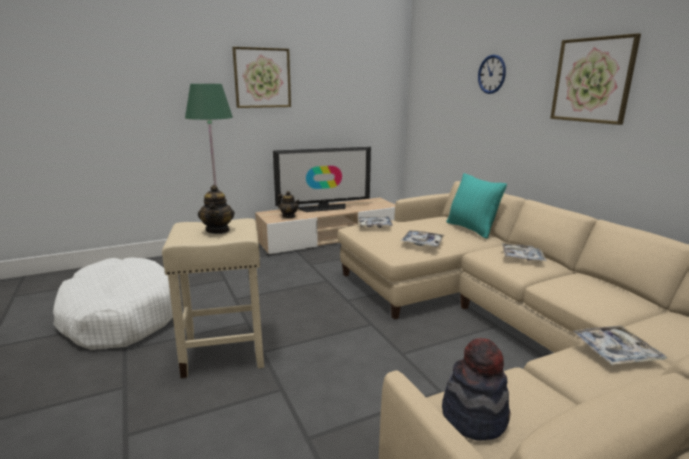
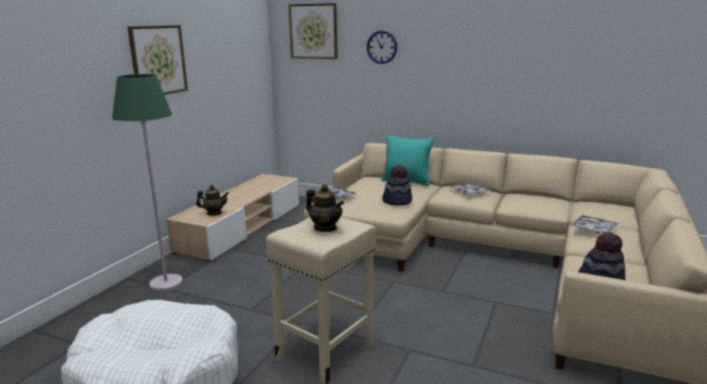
camera: 40 degrees left, 0 degrees up
television [273,147,371,212] -> none
tray [401,230,445,247] -> hat [382,165,412,206]
picture [550,33,641,125] -> picture moved to [289,3,338,59]

